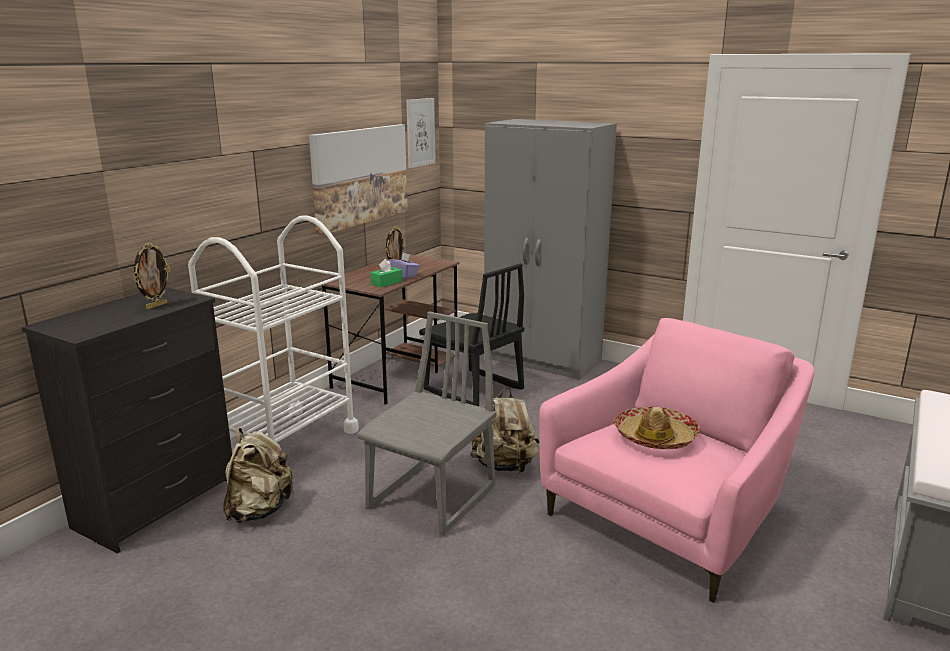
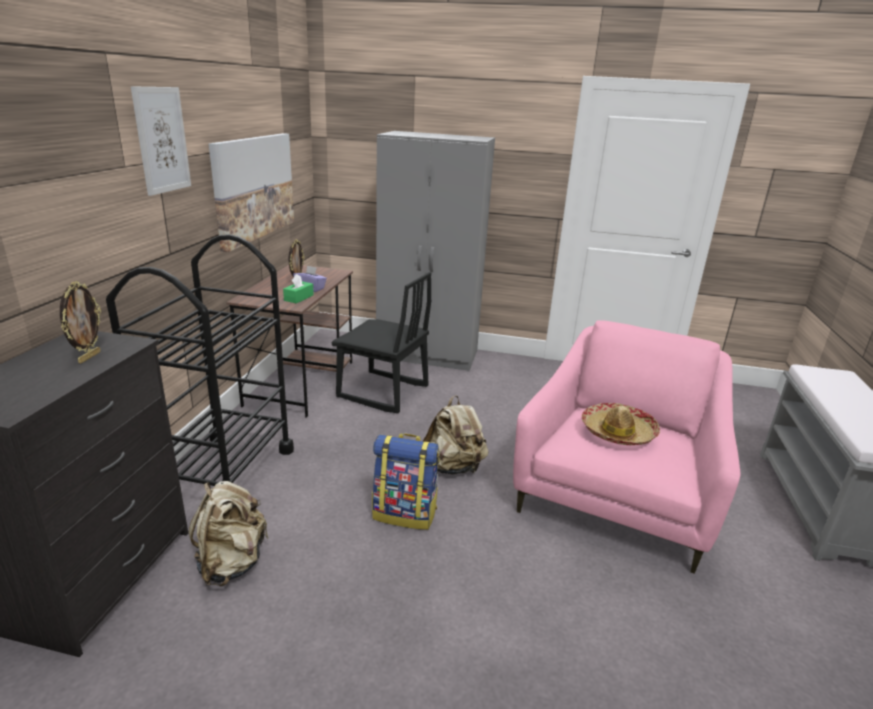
camera: 20 degrees left, 5 degrees up
white cart [188,215,359,443] -> black cart [106,234,294,486]
grey chair [357,311,496,536] -> backpack [372,434,439,530]
picture [406,98,436,168] -> picture moved to [131,86,191,196]

